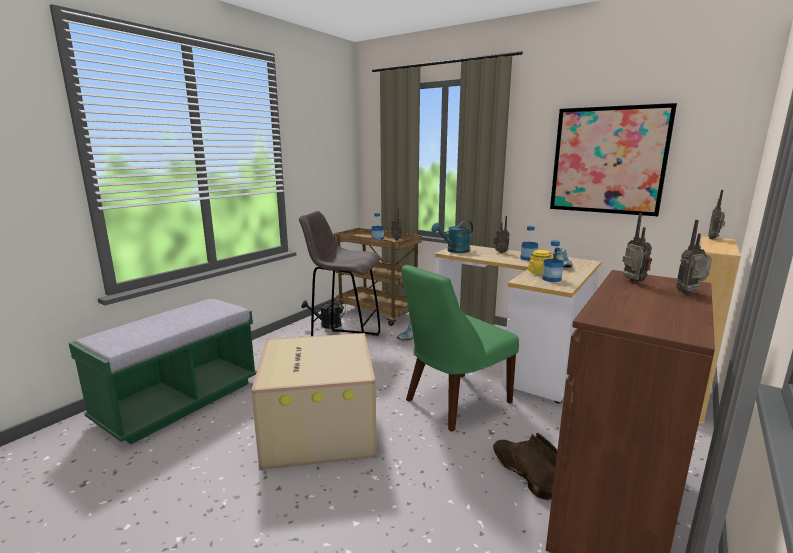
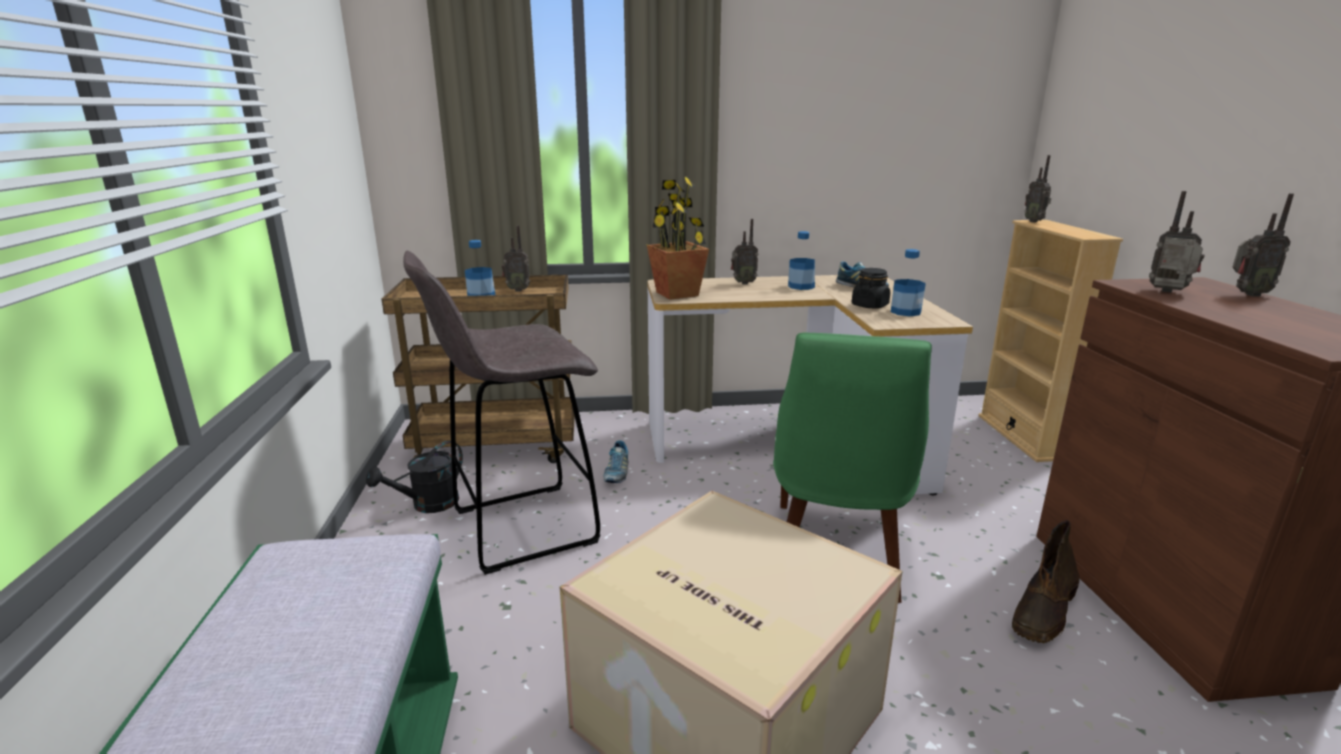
camera: 40 degrees left, 5 degrees up
turquoise watering can [431,220,473,253] -> potted plant [647,176,709,300]
brown boot [493,433,557,501] -> brown boot turned 75 degrees counterclockwise [1012,520,1080,643]
yellow jar [528,250,554,275] -> black jar [852,268,890,309]
picture [550,103,677,216] -> none
radio [676,220,712,294] -> radio turned 120 degrees counterclockwise [1233,193,1294,297]

